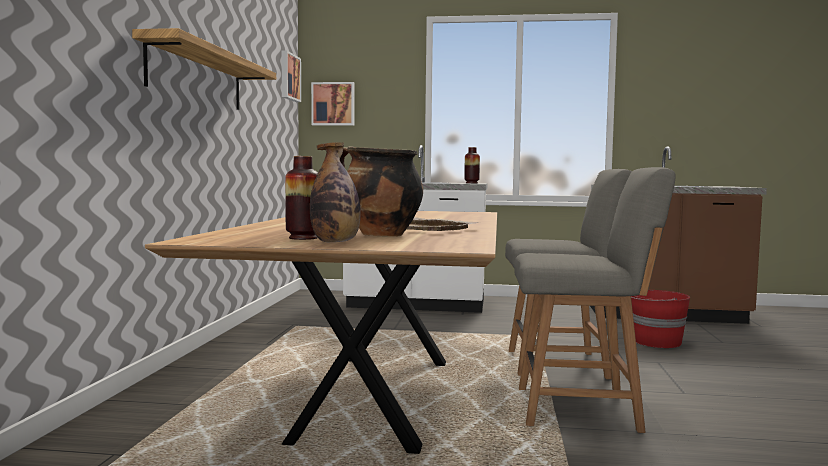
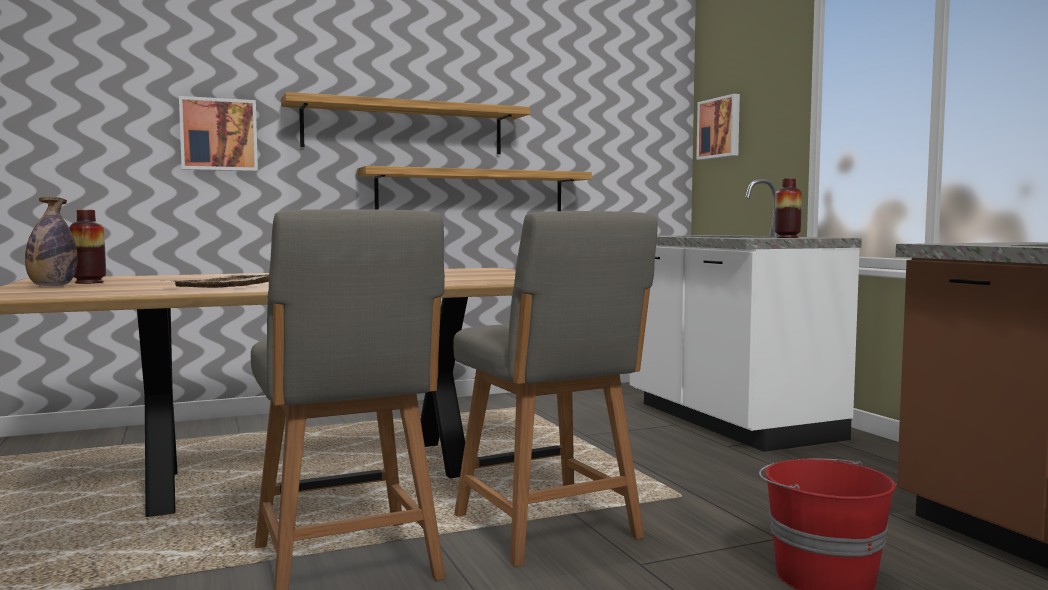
camera: 60 degrees right, 0 degrees up
picture [282,50,301,102] -> picture moved to [179,96,258,171]
cooking pot [340,147,423,237] -> none
none -> shelf [357,166,592,211]

